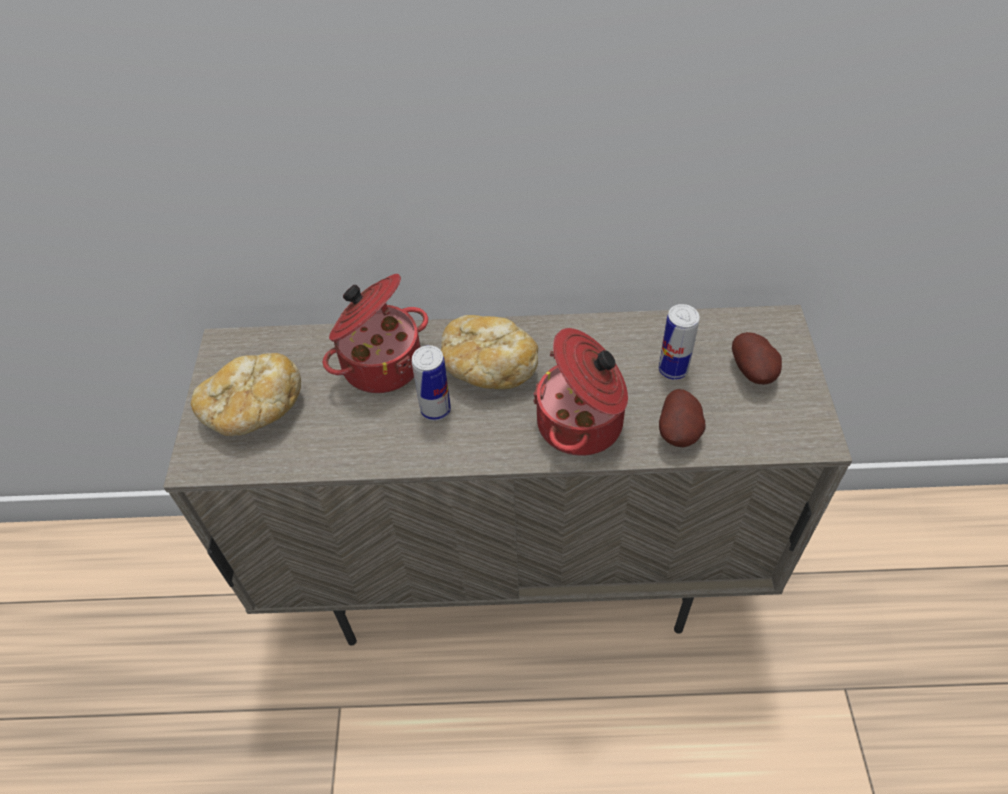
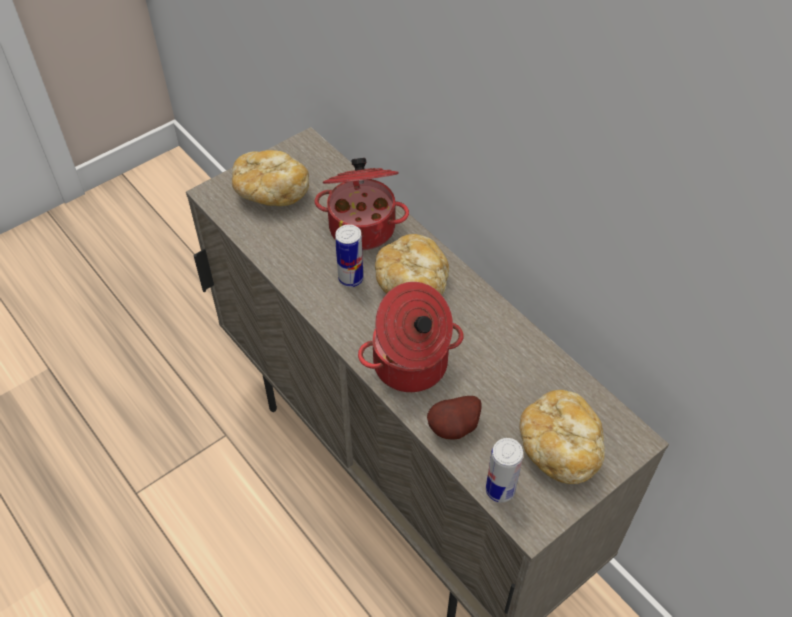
camera: 50 degrees right, 0 degrees up
can [658,304,700,380] -> can moved to [486,438,523,503]
potato [732,332,782,384] -> bread [519,390,605,484]

